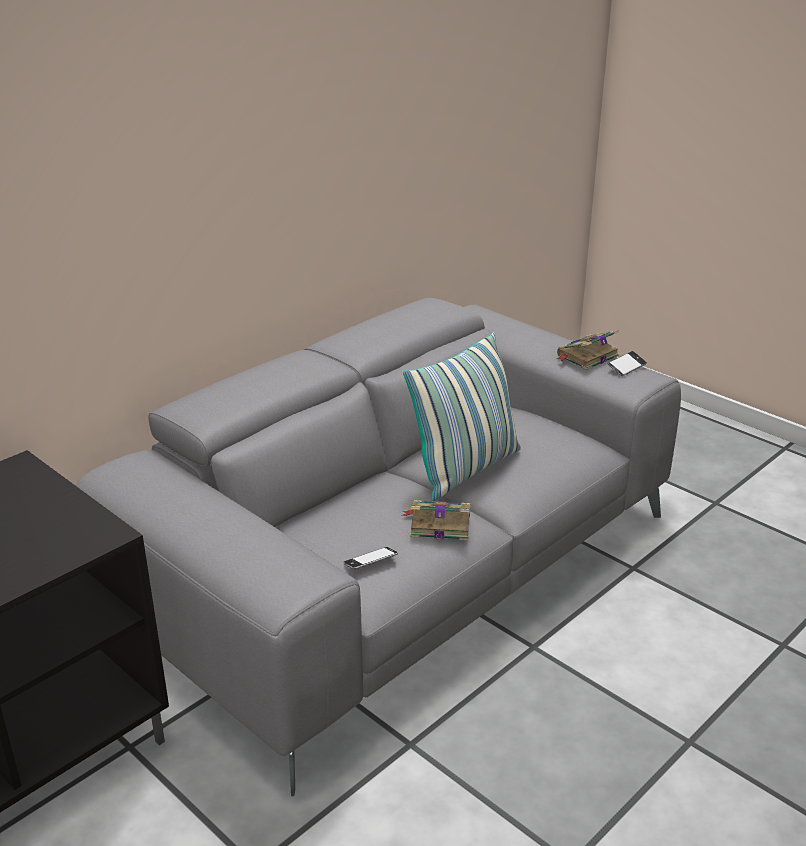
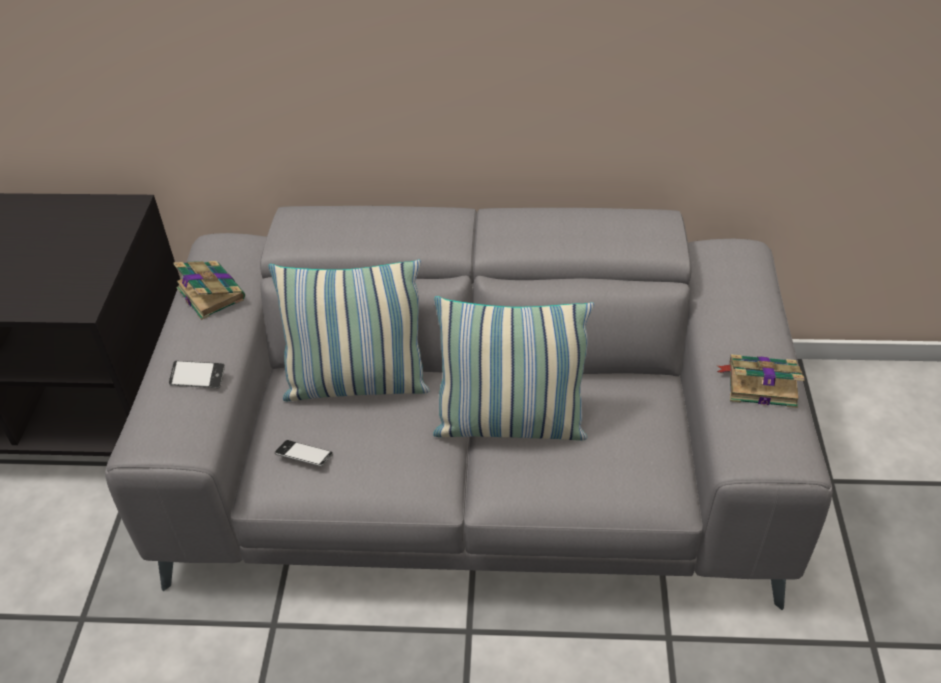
camera: 50 degrees right, 15 degrees up
book [402,500,471,540] -> book moved to [174,261,245,320]
phone [608,351,647,376] -> phone moved to [169,361,225,388]
none -> pillow [269,260,430,401]

